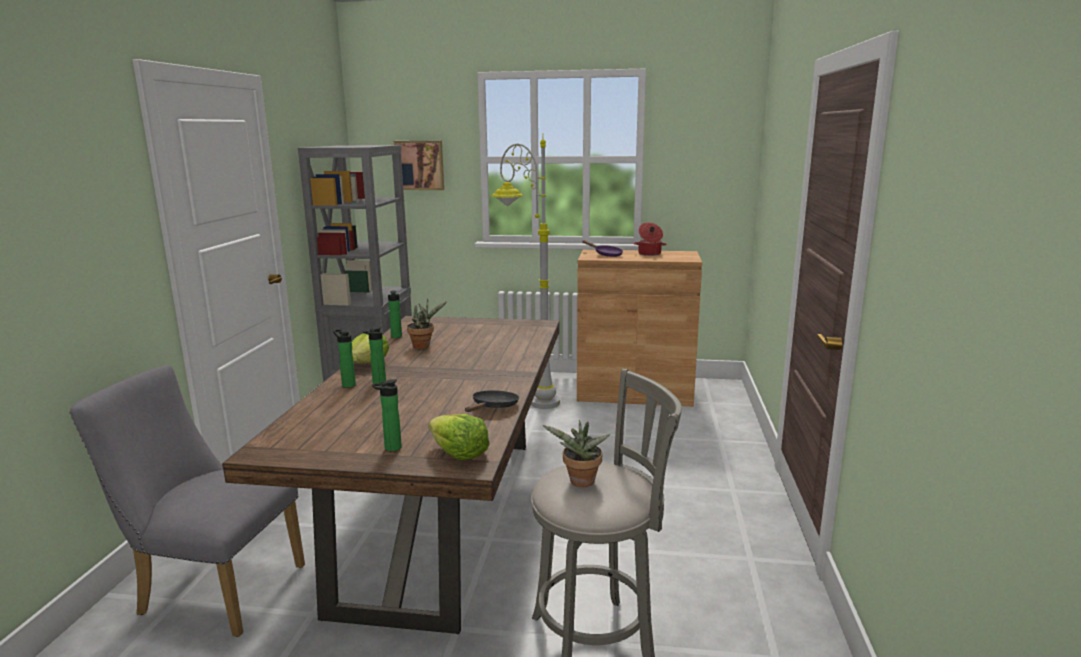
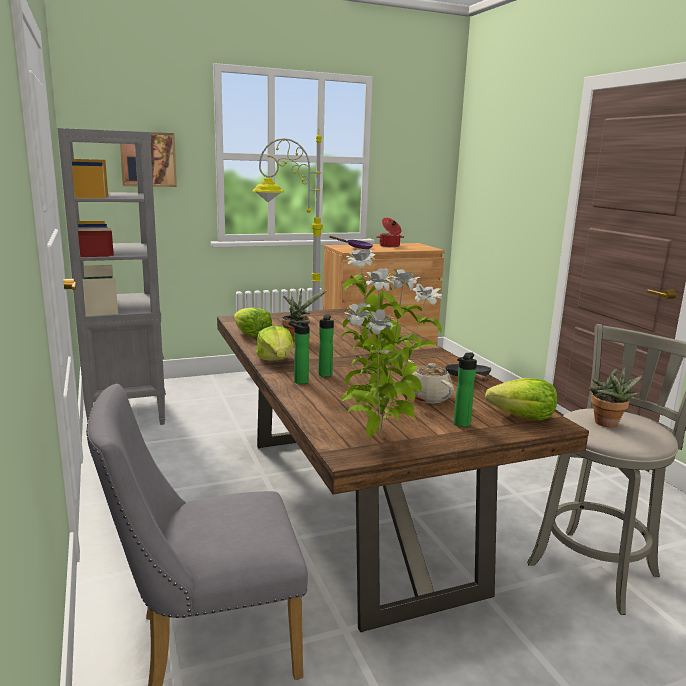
camera: 30 degrees left, 0 degrees up
bottle [388,290,402,338] -> lettuce [234,308,272,338]
none -> potted plant [341,250,442,437]
none -> beige teapot [408,360,454,403]

